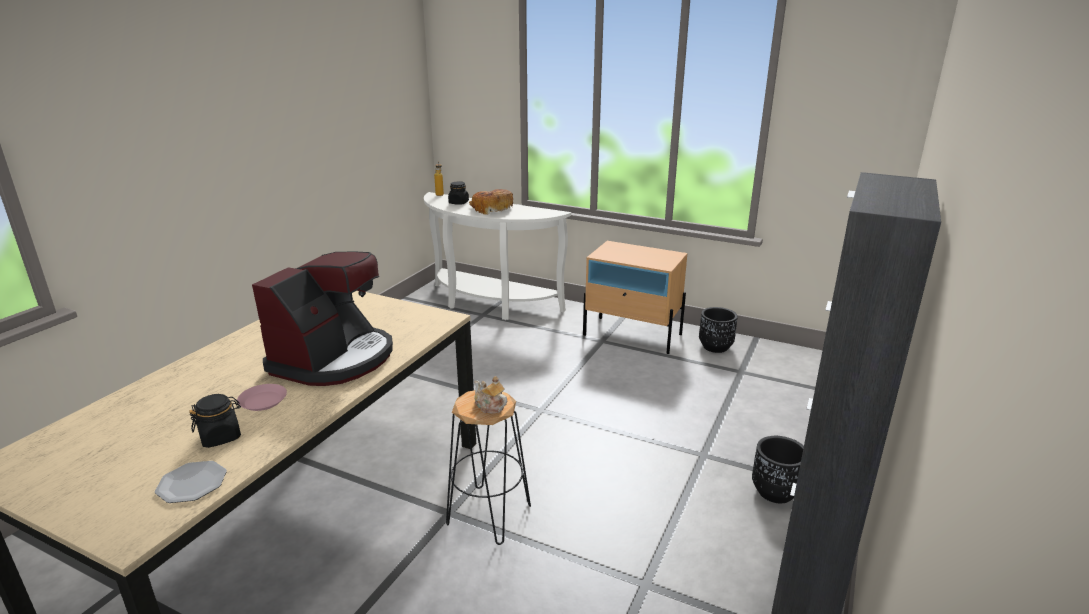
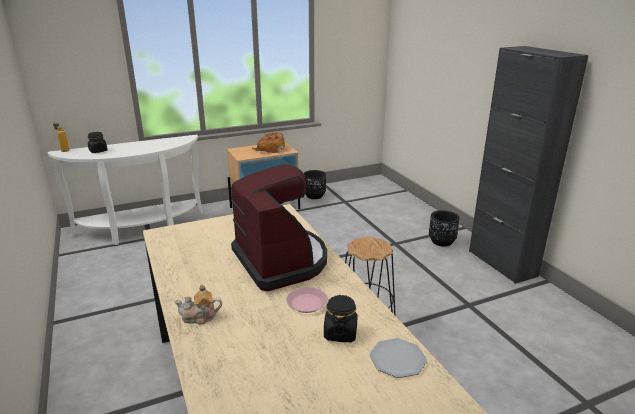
camera: 50 degrees left, 0 degrees up
bread [469,189,513,215] -> bread moved to [252,132,285,153]
teapot [474,376,507,413] -> teapot moved to [174,285,222,325]

